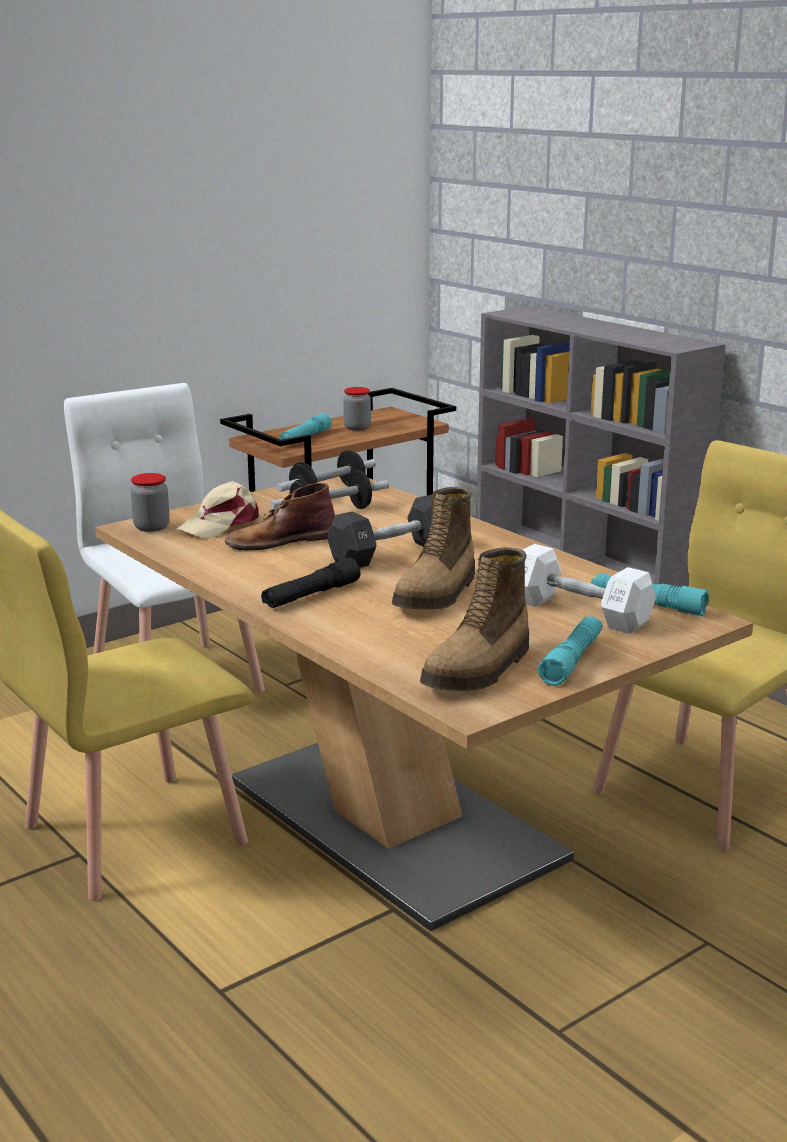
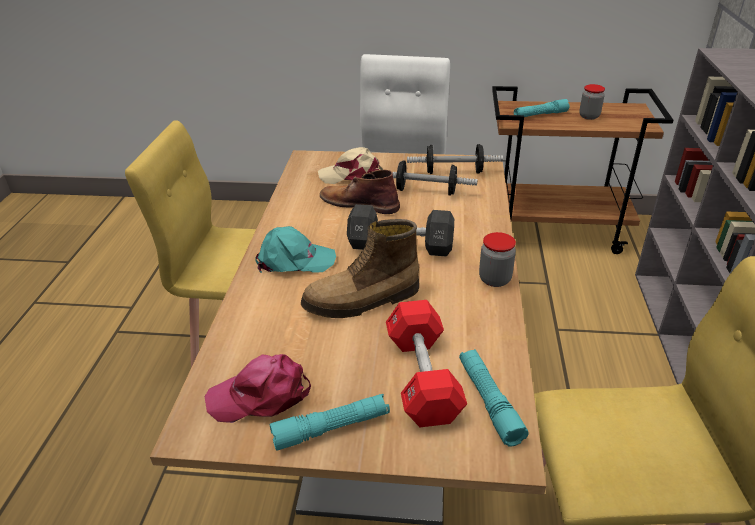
camera: 45 degrees right, 15 degrees up
jar [131,473,170,532] -> jar moved to [479,232,516,287]
black flashlight [261,558,360,608] -> turquoise cap [255,226,336,273]
boot [420,547,529,691] -> pink cap [205,354,311,423]
white dumbbell [523,544,656,634] -> red dumbbell [386,300,467,427]

